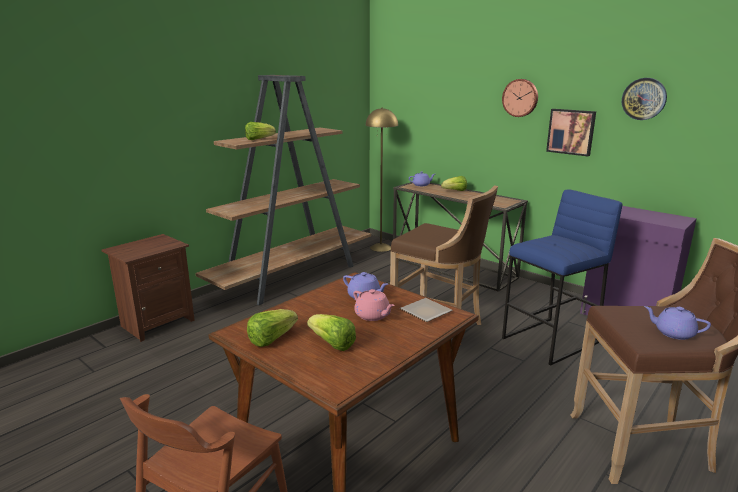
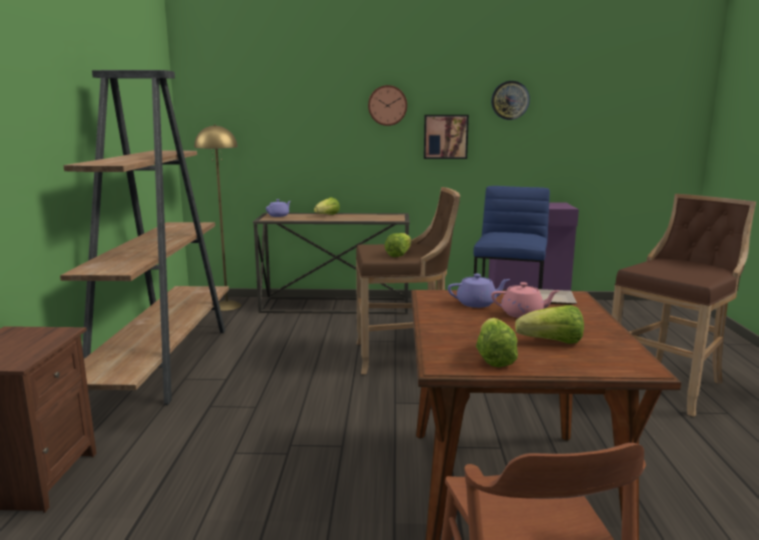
camera: 40 degrees left, 5 degrees down
lettuce [245,122,276,140] -> lettuce moved to [384,233,412,257]
purple teapot [644,306,711,340] -> none

